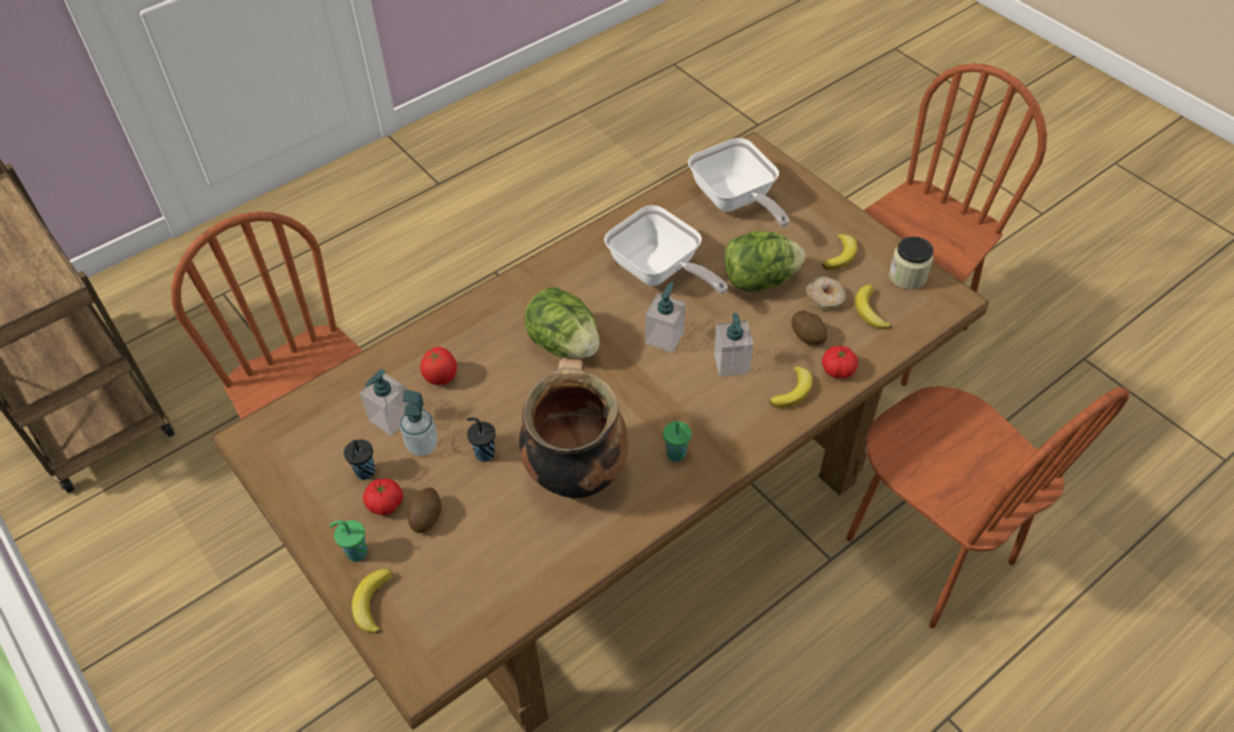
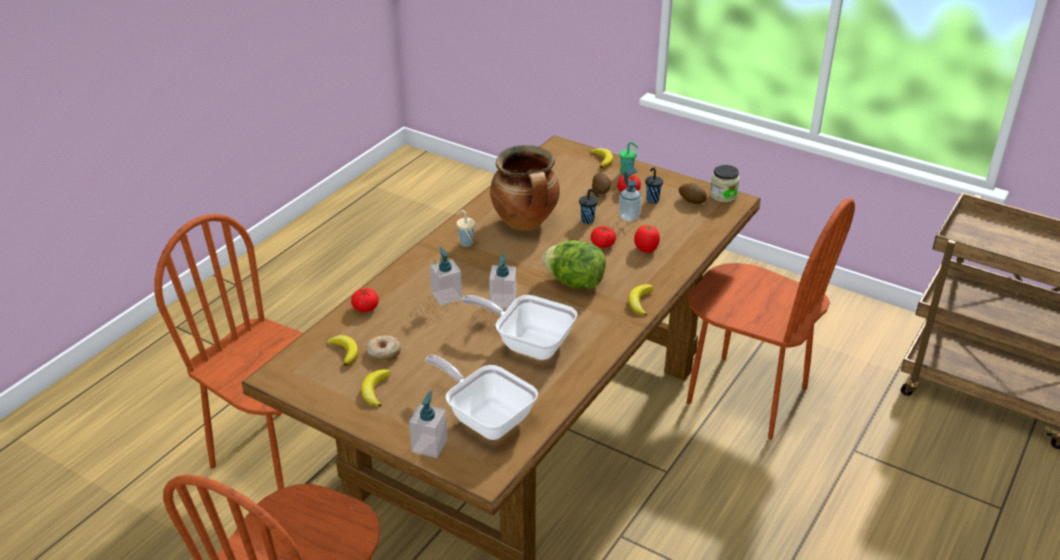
camera: 160 degrees right, 15 degrees down
soap dispenser [360,369,410,436] -> soap dispenser moved to [409,391,448,458]
green cup [663,421,692,462] -> beige cup [456,210,476,247]
lettuce [725,231,805,292] -> none
banana [769,366,813,408] -> banana moved to [628,284,654,316]
potato [791,310,827,345] -> potato moved to [679,183,707,204]
jar [889,236,933,290] -> jar moved to [710,165,740,203]
none -> tomato [591,226,616,248]

